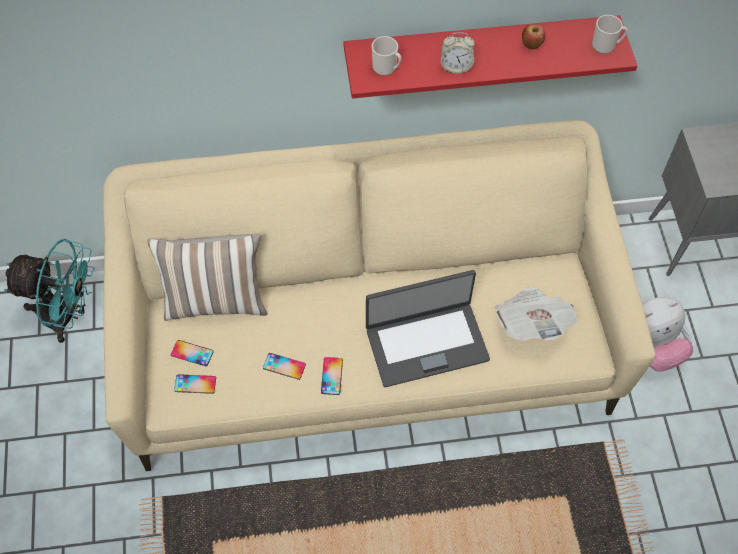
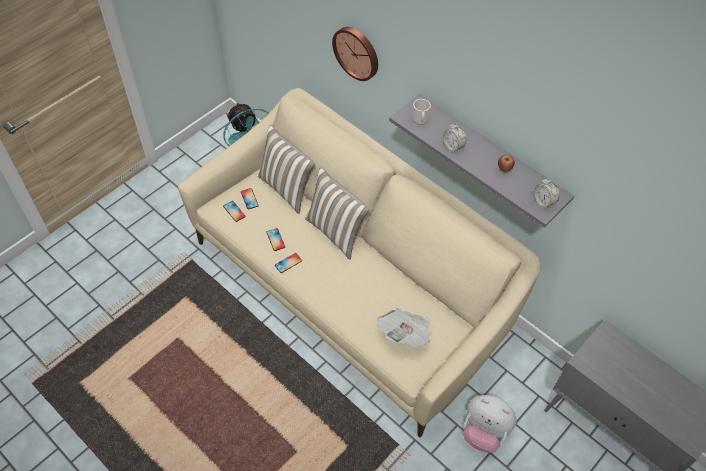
camera: 50 degrees right, 5 degrees down
red shelf [343,15,637,98] -> grey shelf [389,94,574,227]
laptop [366,270,490,387] -> none
mug [592,15,628,54] -> alarm clock [534,178,560,210]
none -> pillow [305,167,370,260]
none -> wall clock [332,27,378,81]

